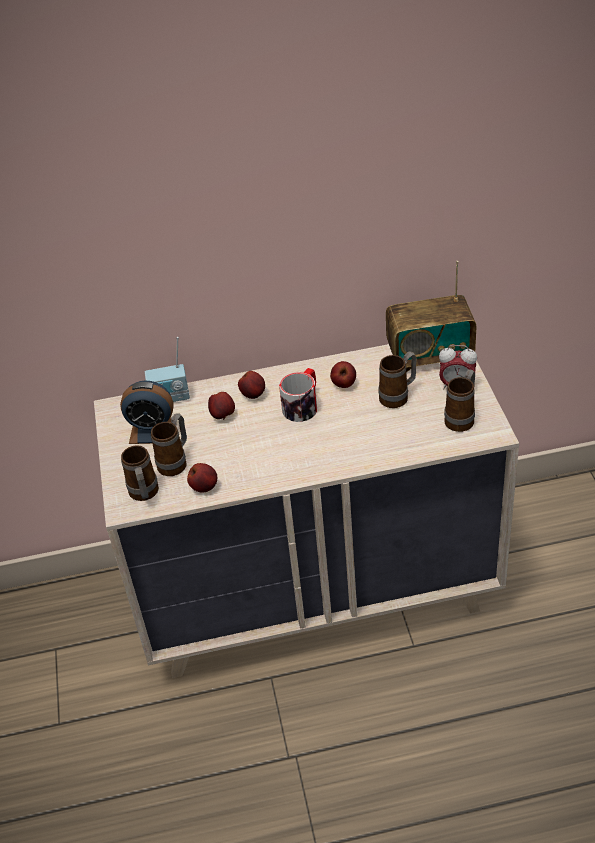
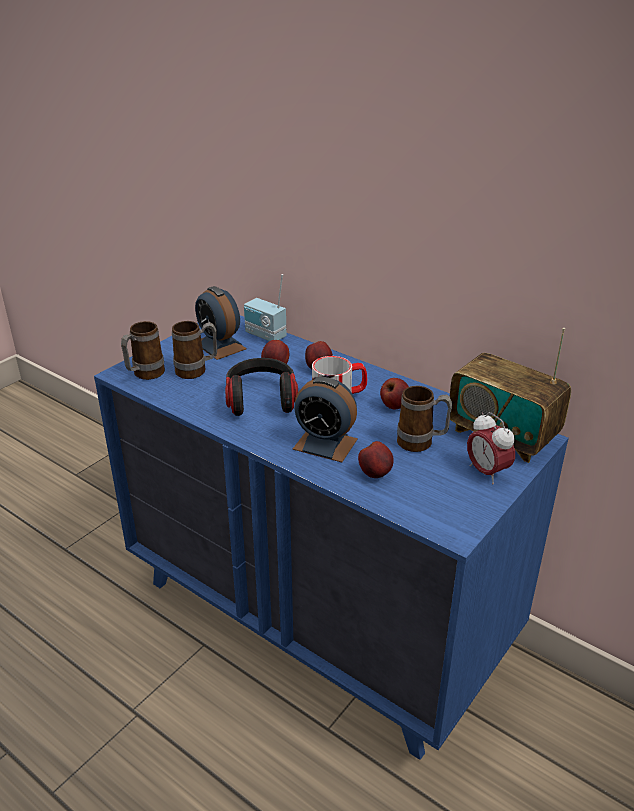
camera: 45 degrees right, 10 degrees down
beige dresser [94,344,519,678] -> blue dresser [94,315,569,760]
apple [187,463,217,492] -> apple moved to [358,441,394,478]
mug [444,370,475,432] -> none
none -> headphones [225,358,298,416]
none -> alarm clock [293,377,358,462]

